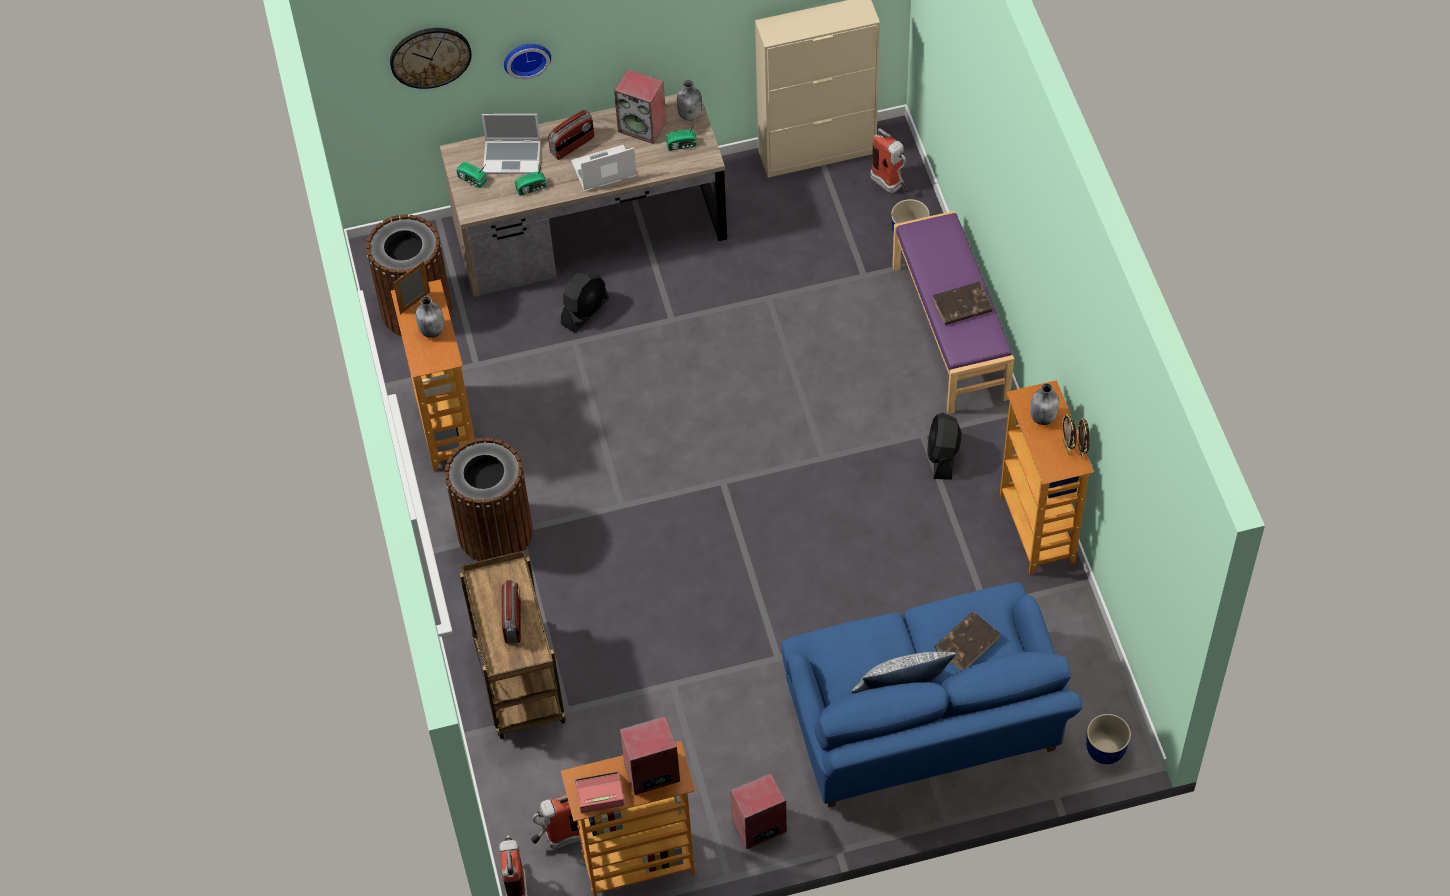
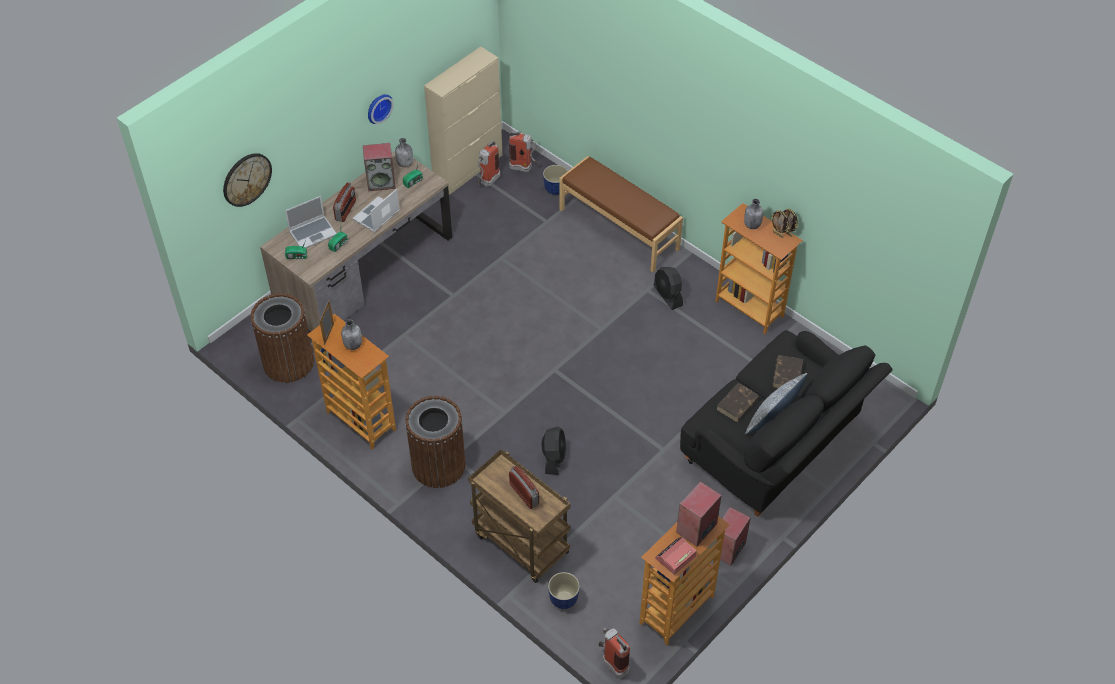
camera: 35 degrees left, 5 degrees down
wall clock [504,44,551,80] -> wall clock moved to [368,94,394,124]
fire extinguisher [531,794,580,849] -> fire extinguisher moved to [477,140,500,187]
black fan [561,271,609,333] -> black fan moved to [542,427,566,475]
blue sofa [782,583,1082,808] -> black sofa [680,330,893,517]
purple bench [892,211,1014,414] -> brown bench [559,156,683,272]
brown book [932,281,993,325] -> brown book moved to [716,383,759,422]
planter [1086,714,1131,764] -> planter moved to [548,572,580,609]

